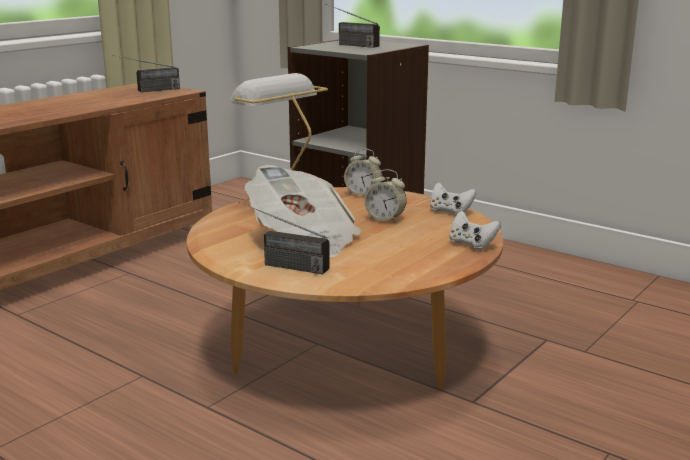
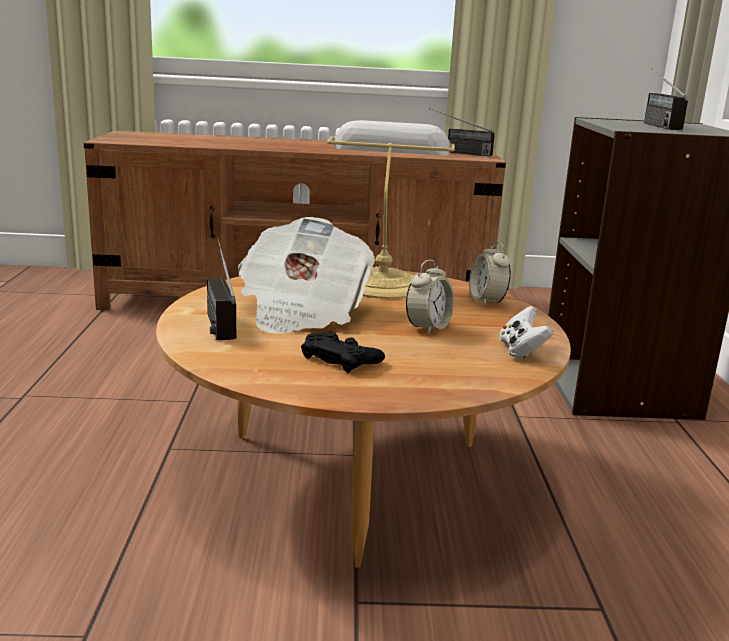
camera: 50 degrees right, 0 degrees up
alarm clock [364,169,407,223] -> alarm clock turned 135 degrees counterclockwise [406,260,454,335]
white game controller [449,211,501,250] -> none
none -> black game controller [301,331,385,373]

